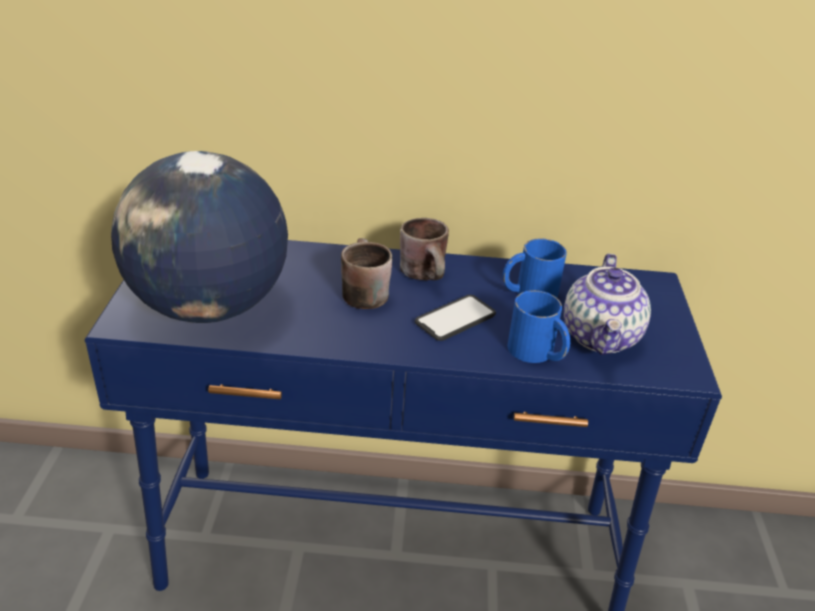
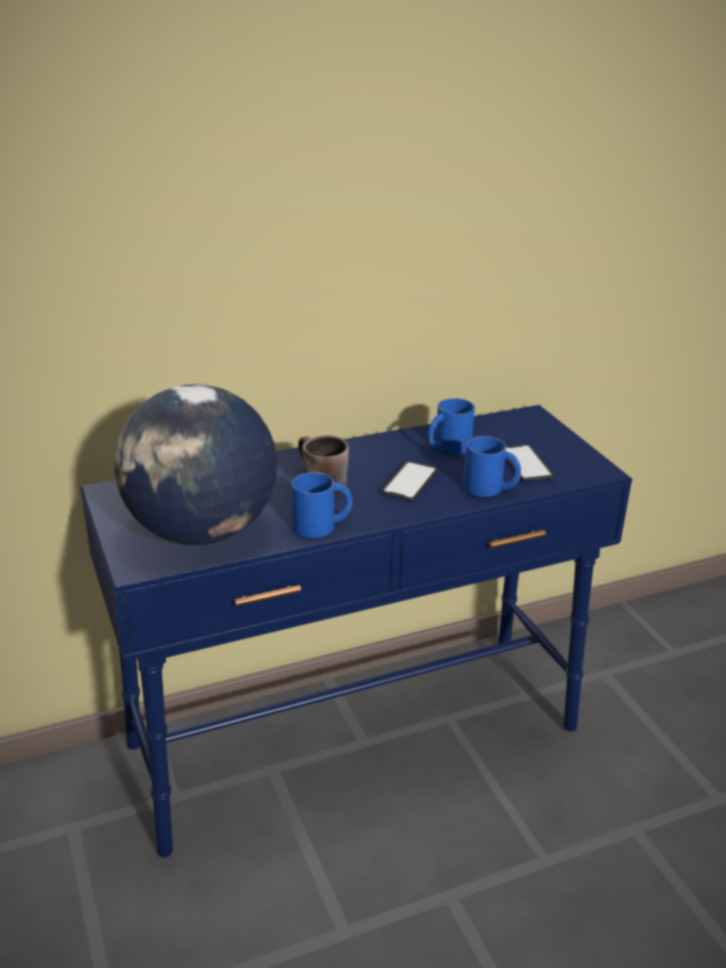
camera: 25 degrees left, 5 degrees down
brown mug [400,218,449,280] -> none
teapot [564,253,651,355] -> phone [505,444,554,481]
none -> blue mug [292,472,352,538]

